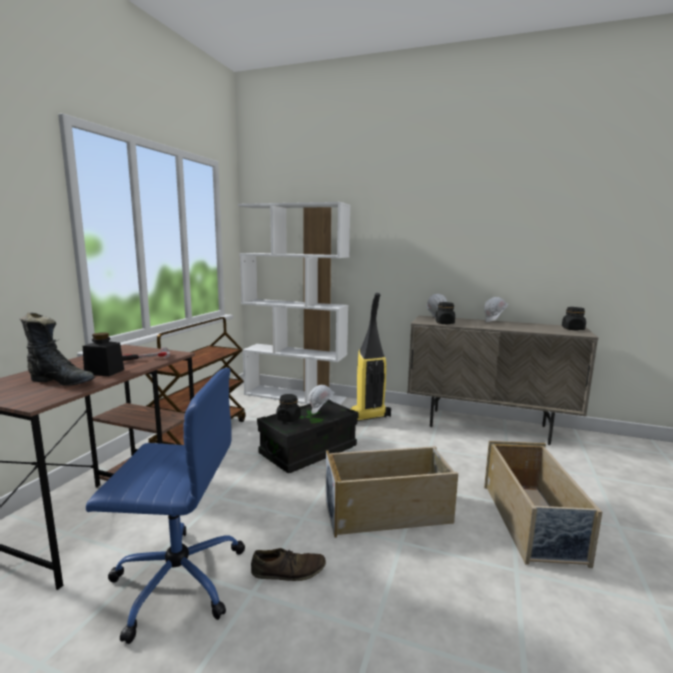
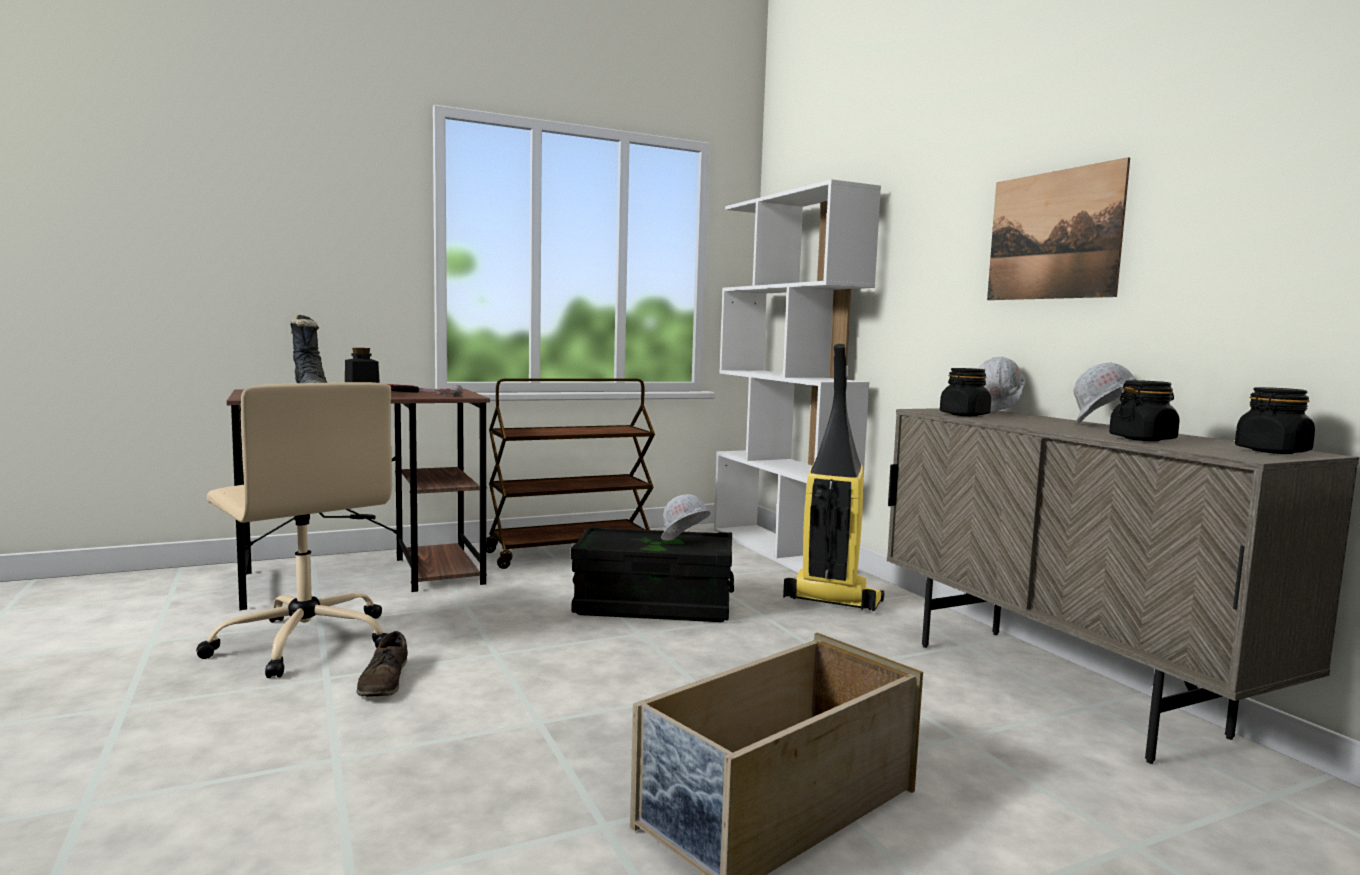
camera: 45 degrees right, 5 degrees down
blue office chair [86,368,245,644] -> beige office chair [196,382,392,678]
brown shoe [251,548,326,581] -> brown shoe turned 45 degrees clockwise [356,631,408,697]
black jar [276,394,301,422] -> black jar moved to [1109,380,1180,441]
beige storage box [325,446,458,538] -> none
none -> picture [987,157,1130,300]

